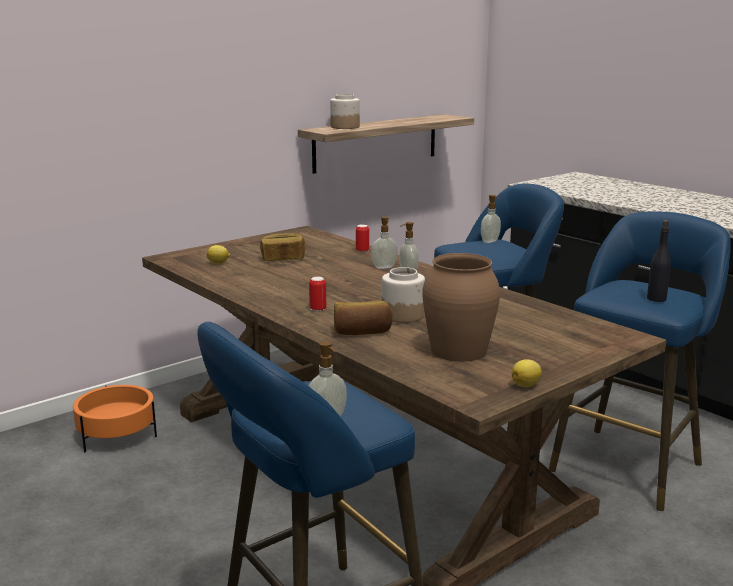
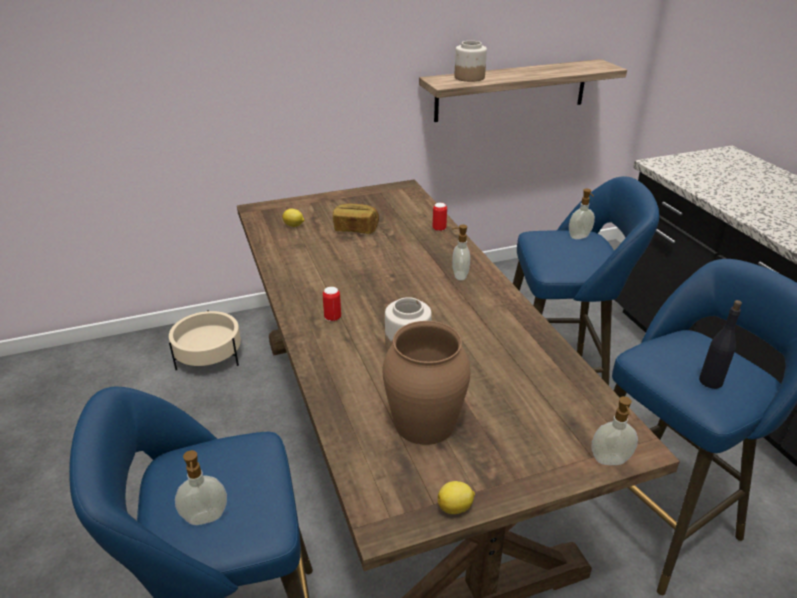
camera: 20 degrees right, 15 degrees up
orange planter [73,385,157,452] -> beige planter [169,310,241,370]
bread [334,301,393,335] -> none
soap dispenser [371,217,398,269] -> soap dispenser moved to [591,396,638,465]

